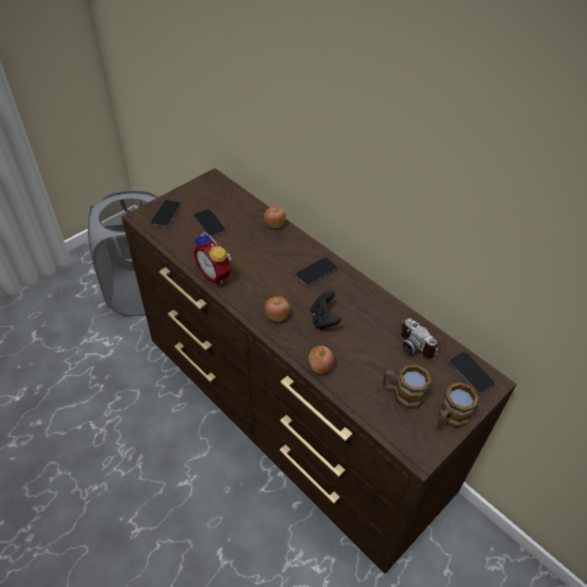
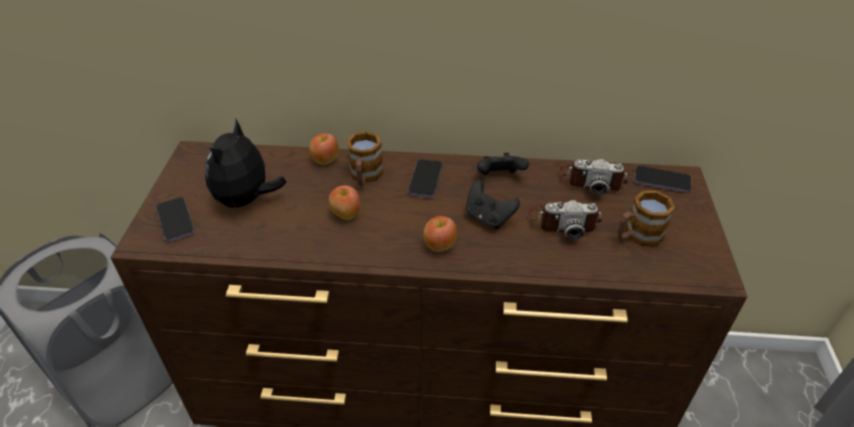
camera: 40 degrees left, 5 degrees down
alarm clock [193,232,232,284] -> none
phone [194,209,226,237] -> plush toy [205,119,286,209]
apple [309,346,334,374] -> apple moved to [329,186,360,220]
mug [437,382,479,429] -> mug moved to [346,131,383,186]
none -> black game controller [477,153,529,175]
none -> camera [528,200,602,240]

